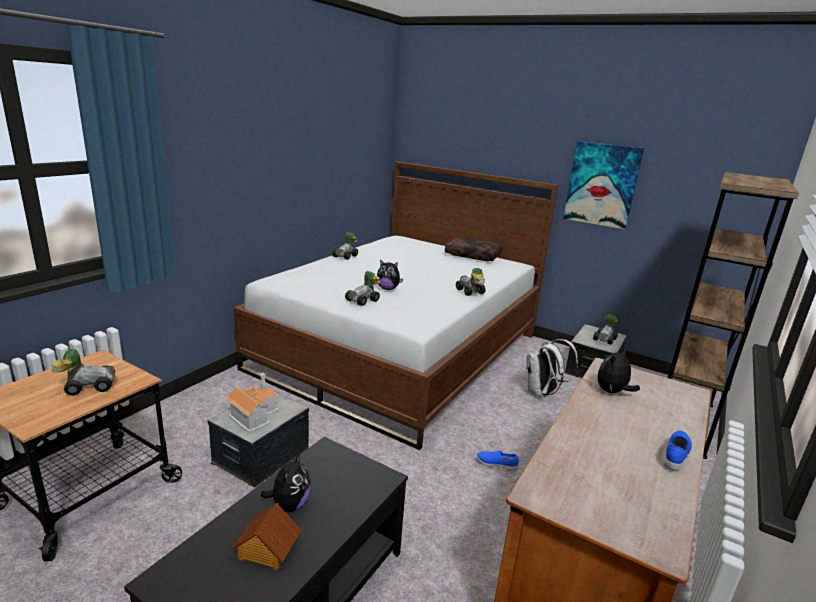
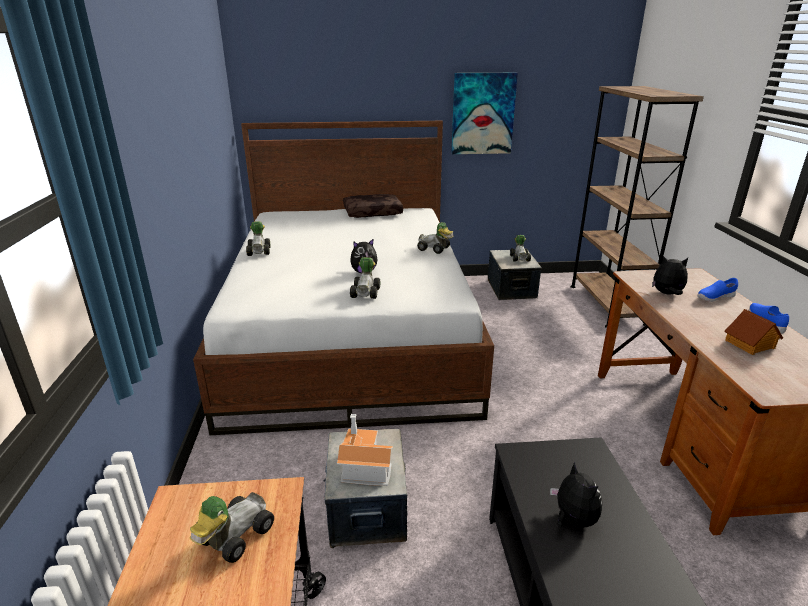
camera: 35 degrees left, 5 degrees up
toy house [232,503,301,570] -> toy house moved to [724,309,783,355]
blue shoe [477,450,519,471] -> blue shoe moved to [697,278,738,302]
white backpack [526,339,578,398] -> none
plush toy [598,348,640,393] -> plush toy turned 90 degrees clockwise [652,256,688,295]

